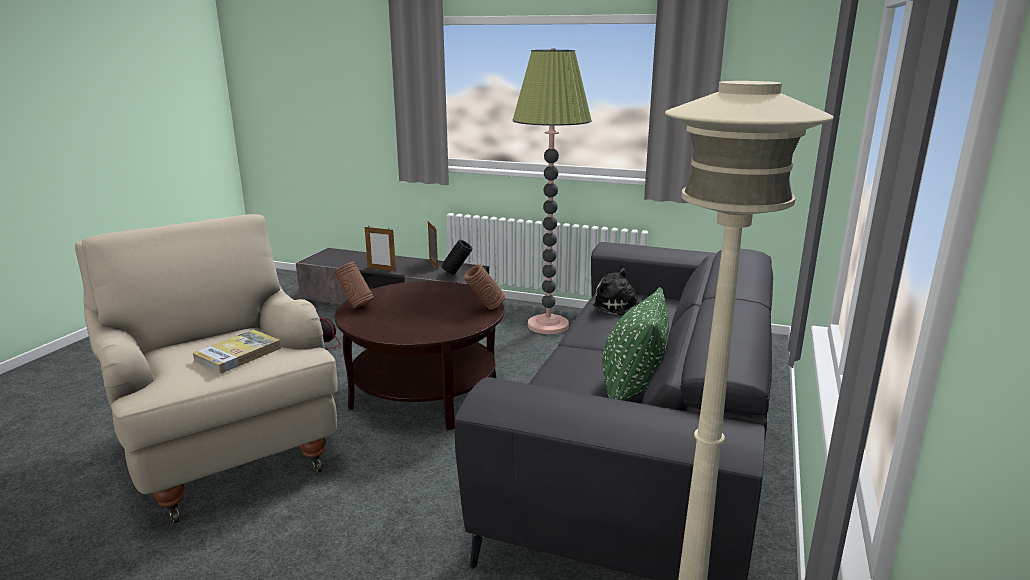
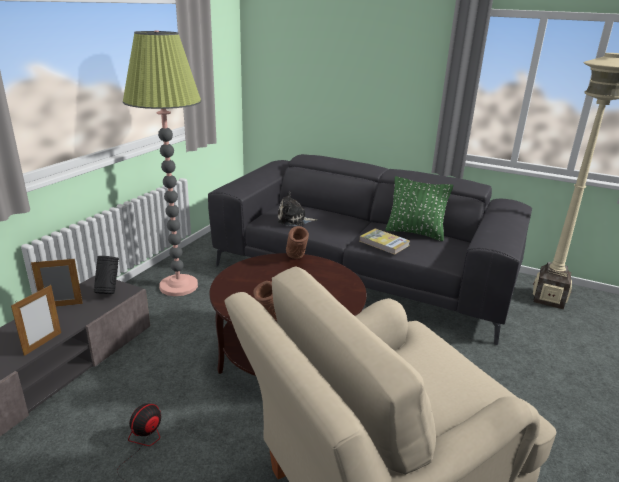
camera: 85 degrees left, 5 degrees up
book [192,330,281,374] -> book moved to [360,228,410,255]
plush toy [593,268,640,315] -> plush toy turned 45 degrees clockwise [278,192,317,226]

